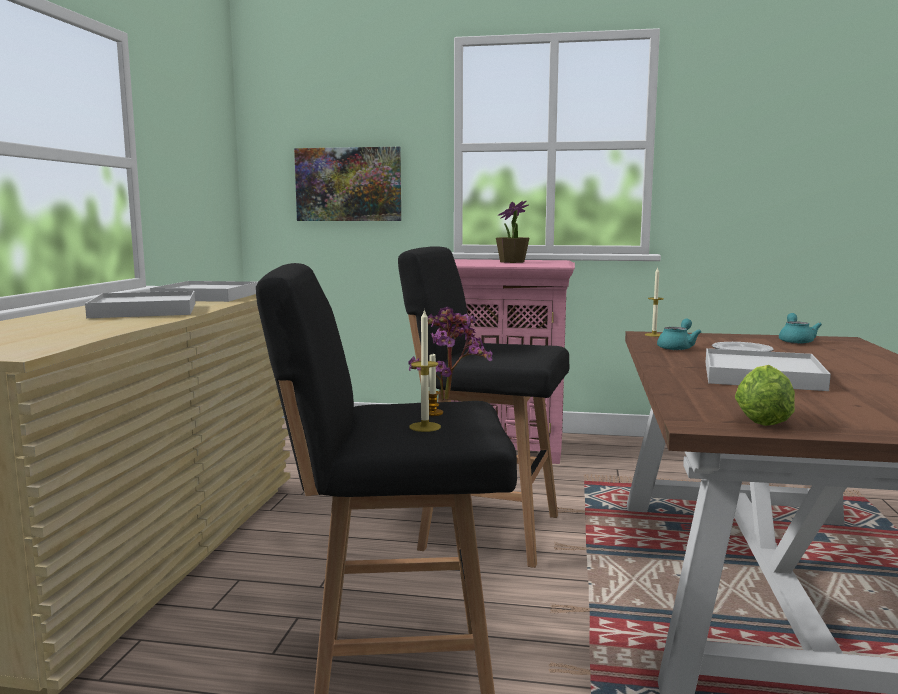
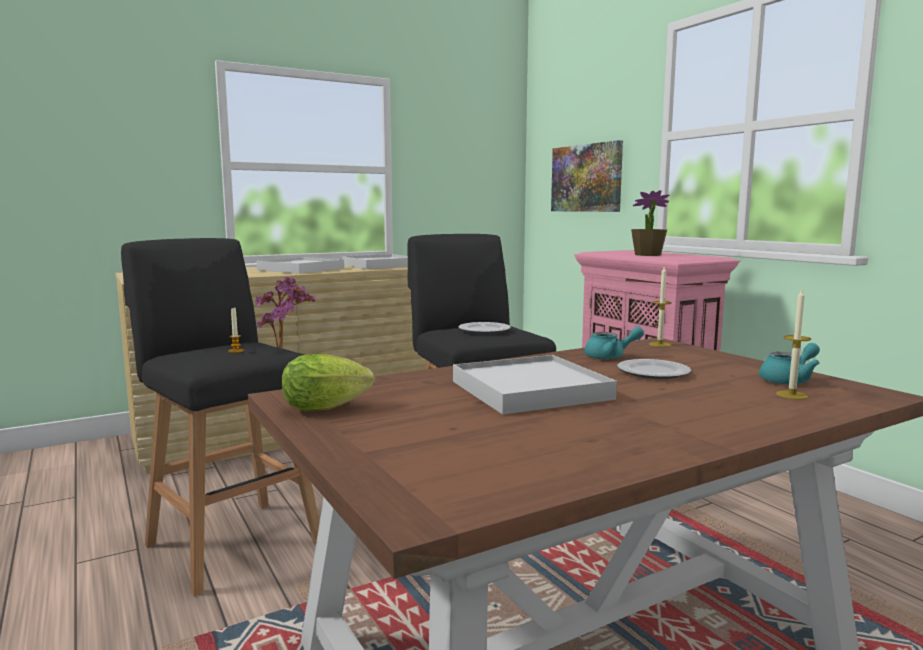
camera: 50 degrees right, 0 degrees up
candle [409,309,441,432] -> candle moved to [776,289,811,399]
none -> plate [458,322,511,334]

